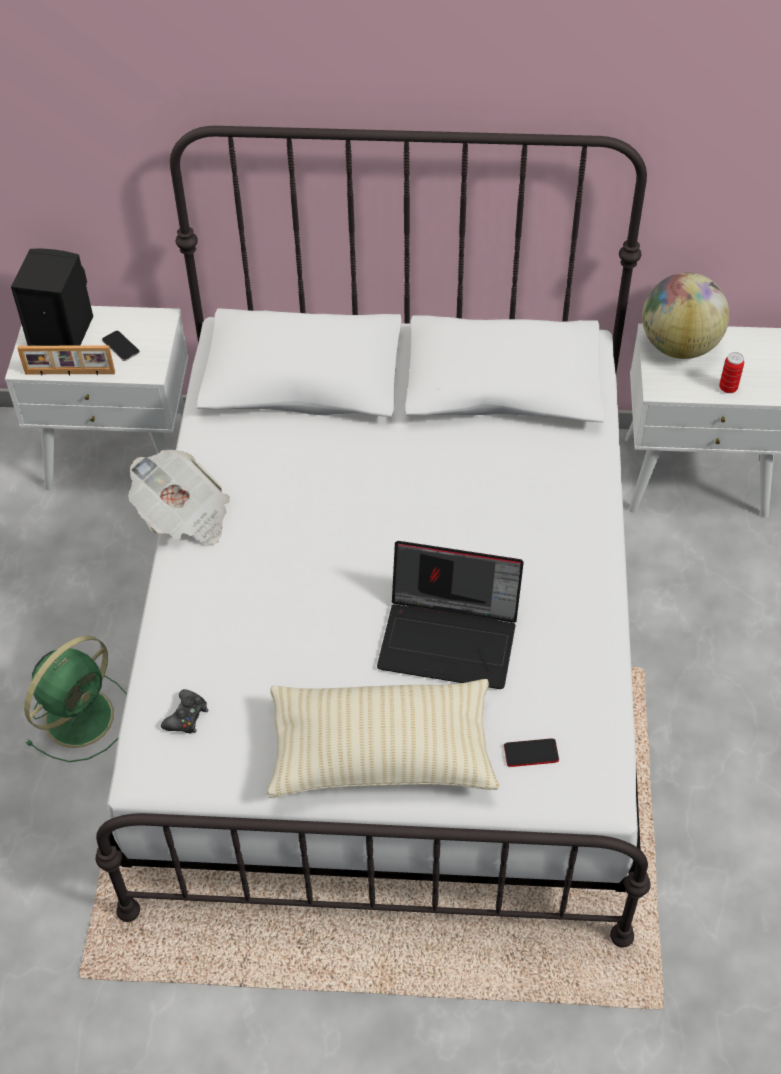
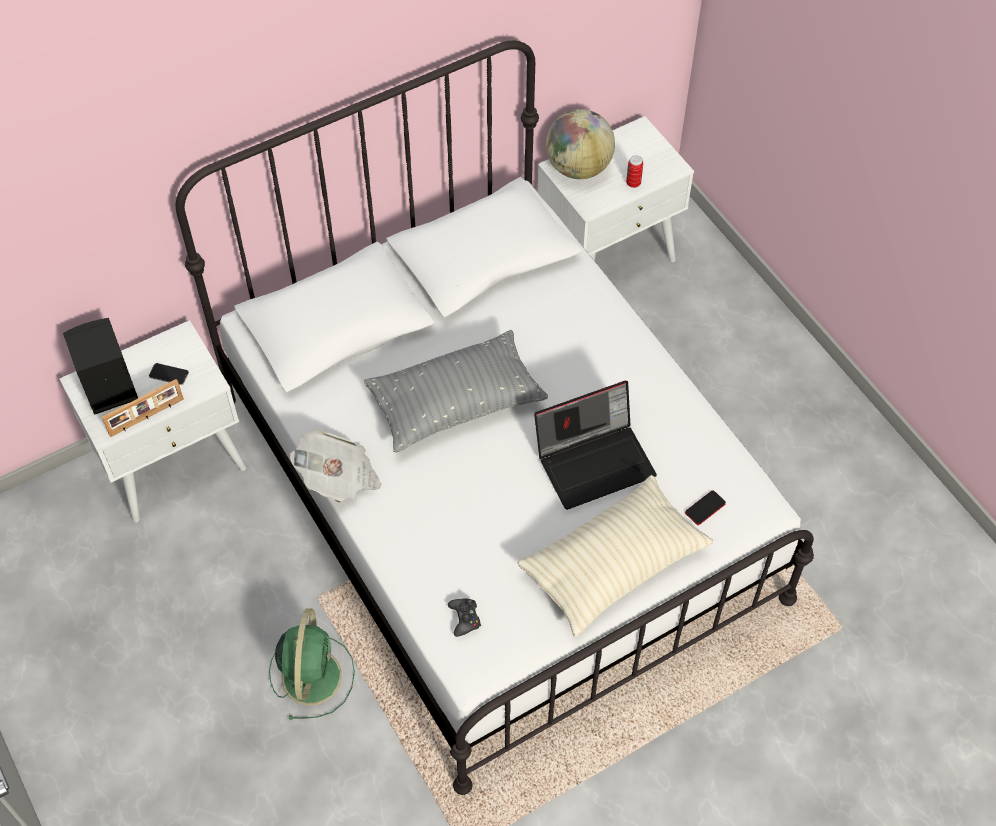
camera: 35 degrees left, 5 degrees up
none -> grey pillow [364,330,548,453]

